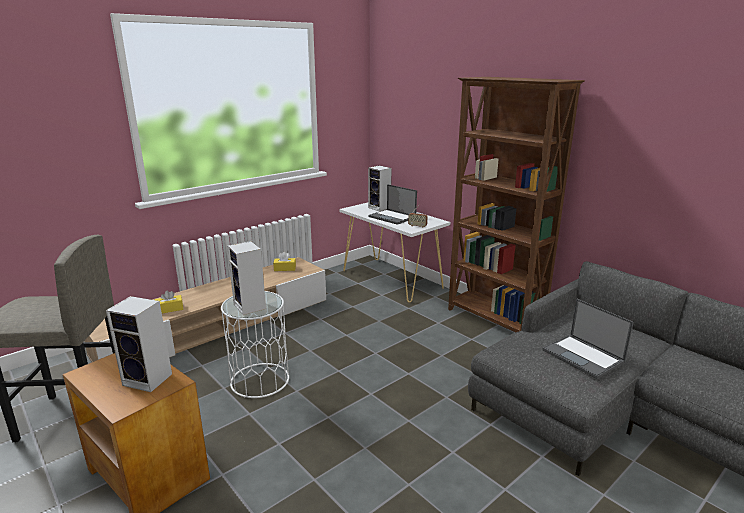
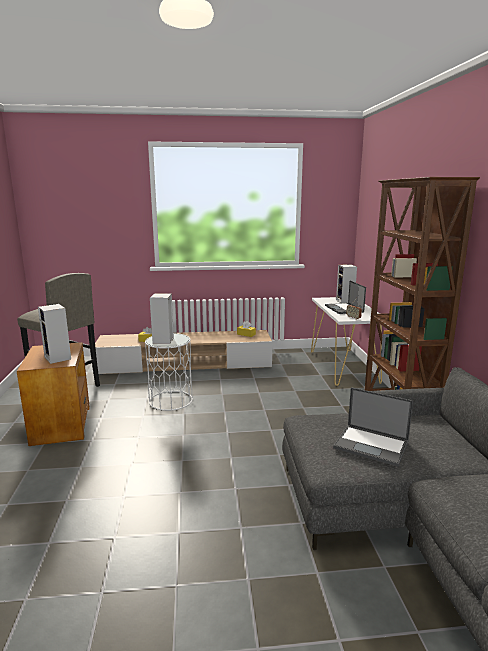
camera: 35 degrees right, 5 degrees down
laptop [542,299,634,379] -> laptop turned 60 degrees counterclockwise [333,387,413,467]

